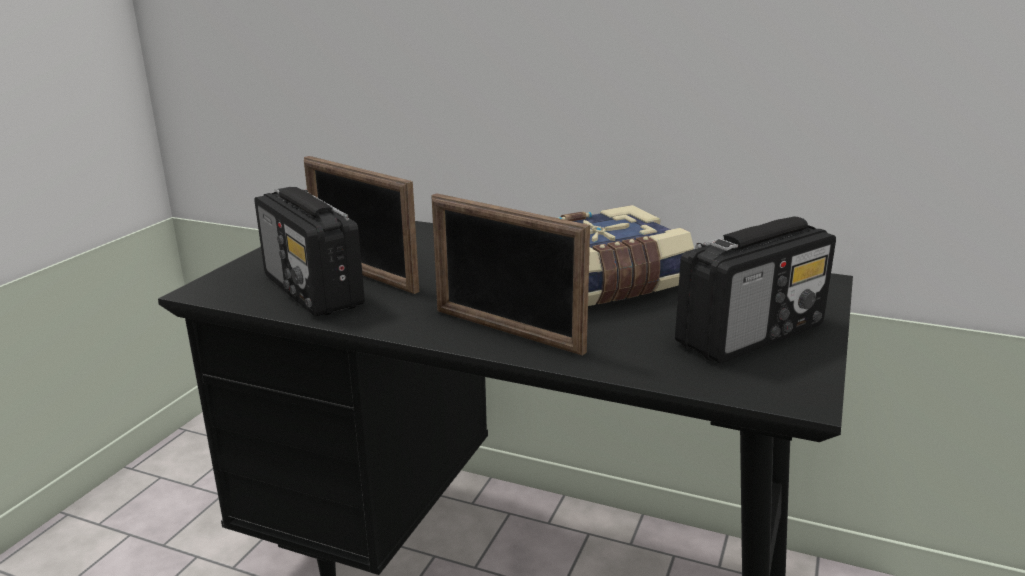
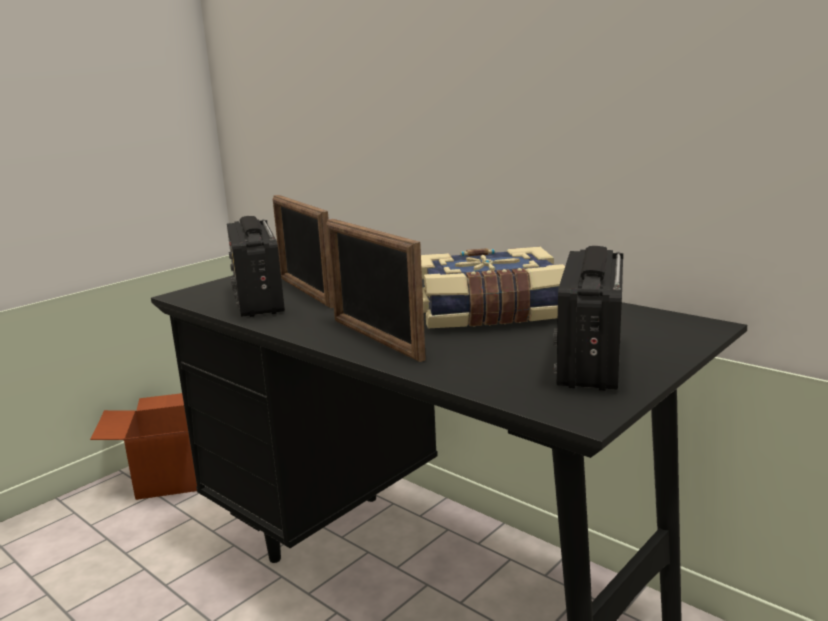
camera: 20 degrees right, 5 degrees down
radio [675,217,836,363] -> radio turned 120 degrees clockwise [553,246,623,391]
none -> cardboard box [90,393,197,500]

